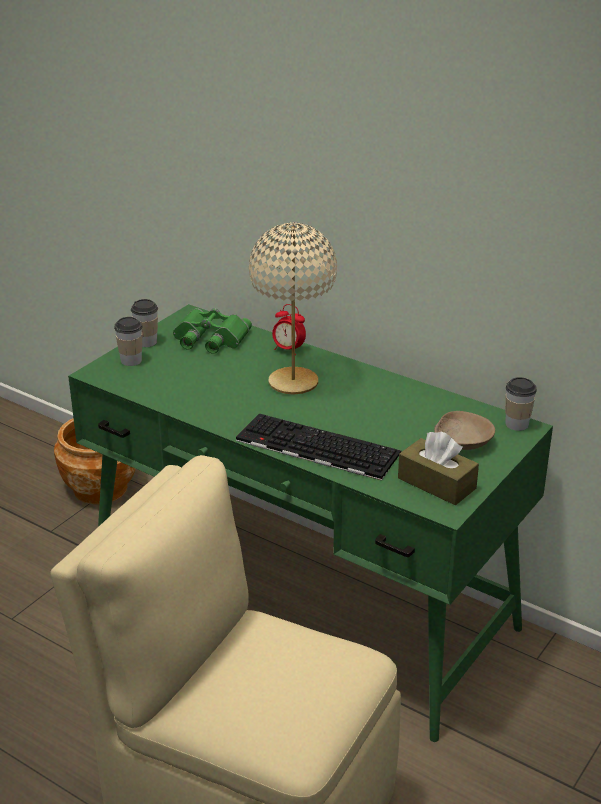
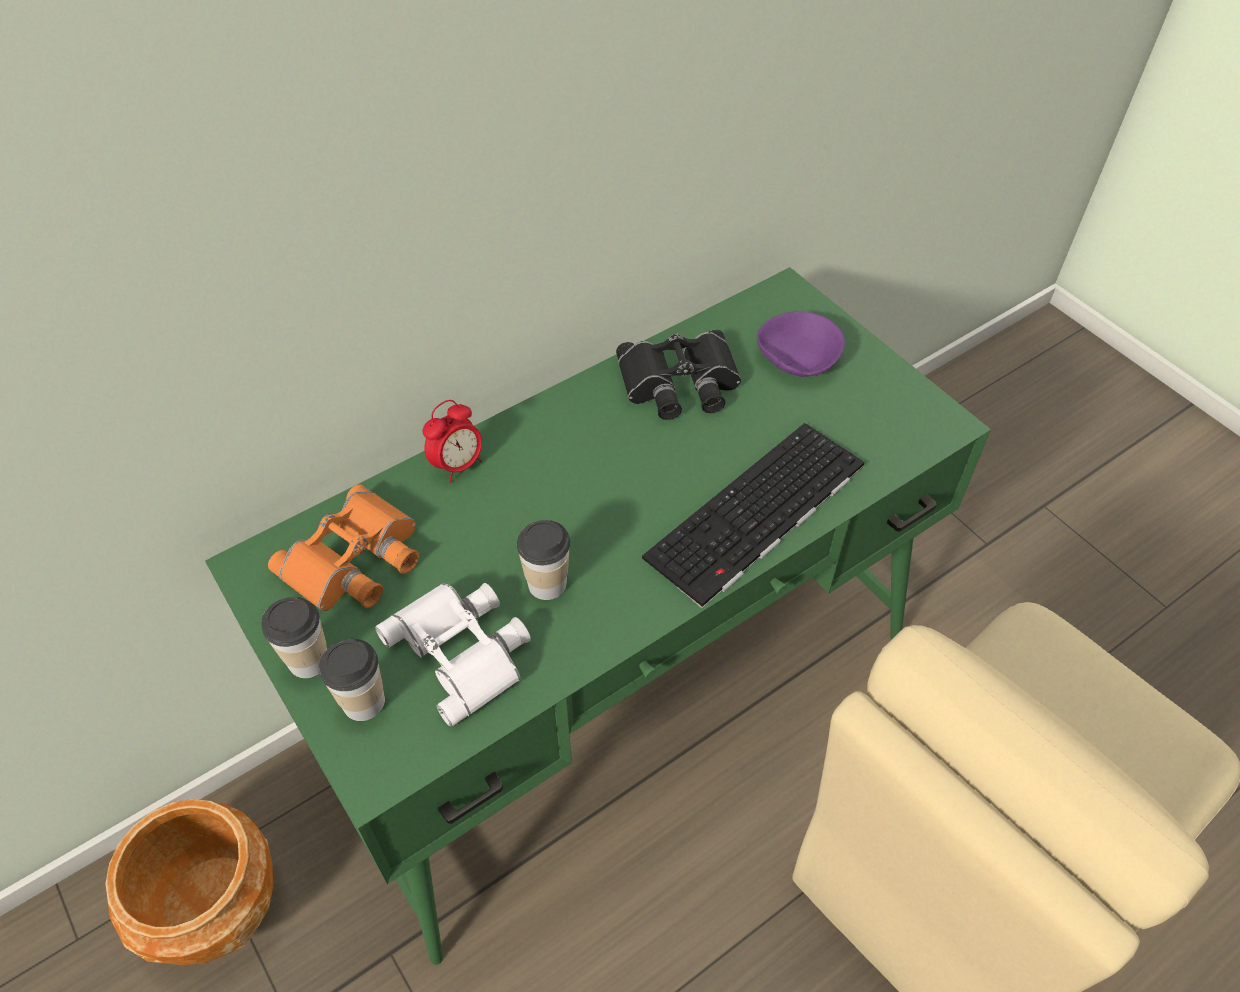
camera: 70 degrees left, 20 degrees up
green binoculars [173,308,252,354] -> orange binoculars [268,484,419,611]
beige table lamp [249,223,337,395] -> none
brown tissue box [398,431,479,505] -> none
beige bowl [434,411,495,450] -> purple bowl [757,311,845,377]
cup [505,377,537,431] -> cup moved to [517,520,570,600]
none -> white binoculars [375,583,531,727]
none -> black binoculars [616,330,741,420]

